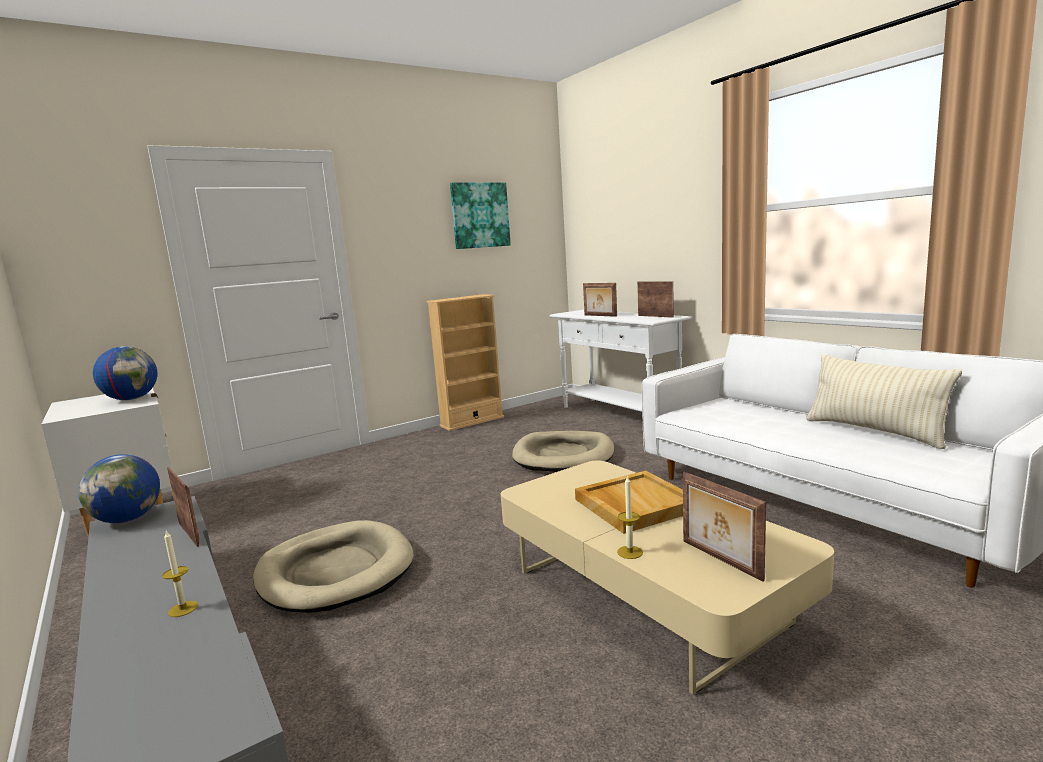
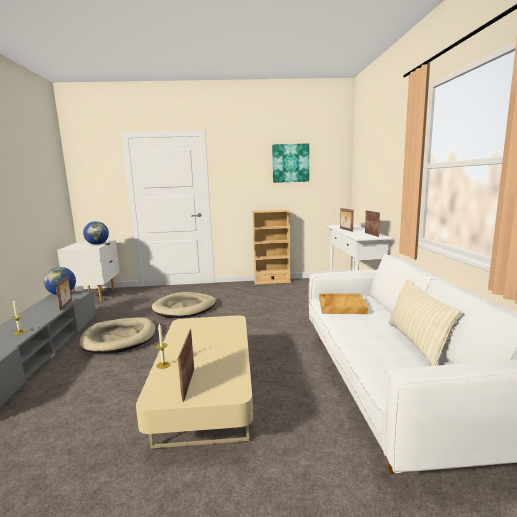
camera: 30 degrees right, 0 degrees up
beige dog bed [512,431,614,472] -> beige dog bed moved to [152,292,216,318]
beige tray [575,471,683,534] -> beige tray moved to [319,293,369,314]

